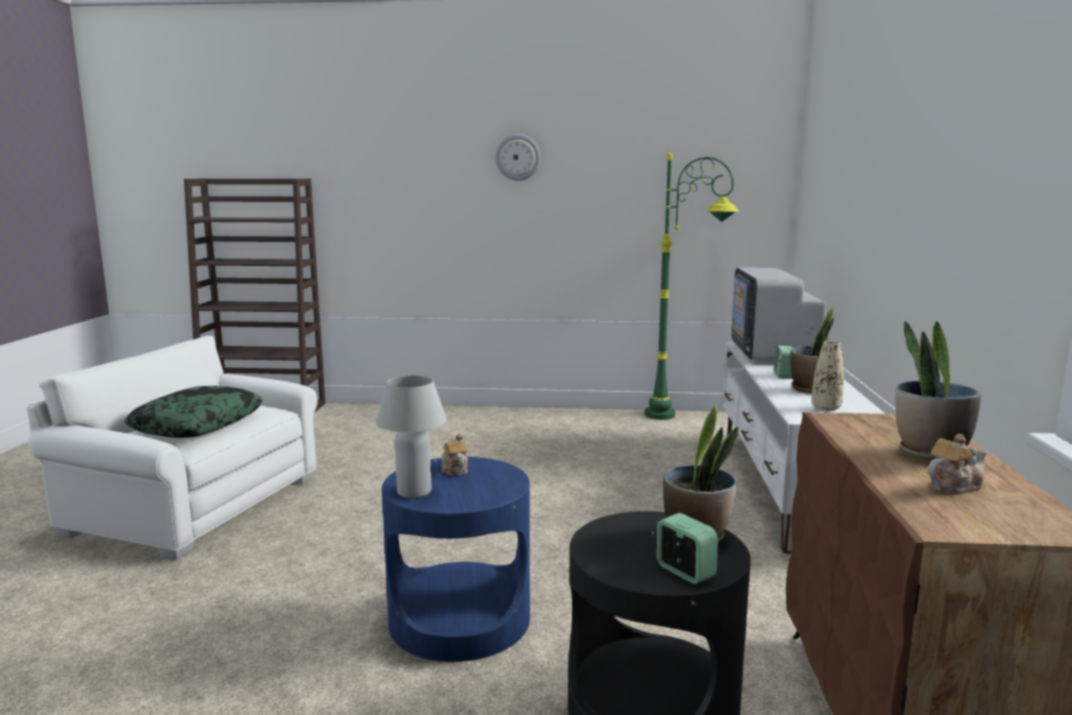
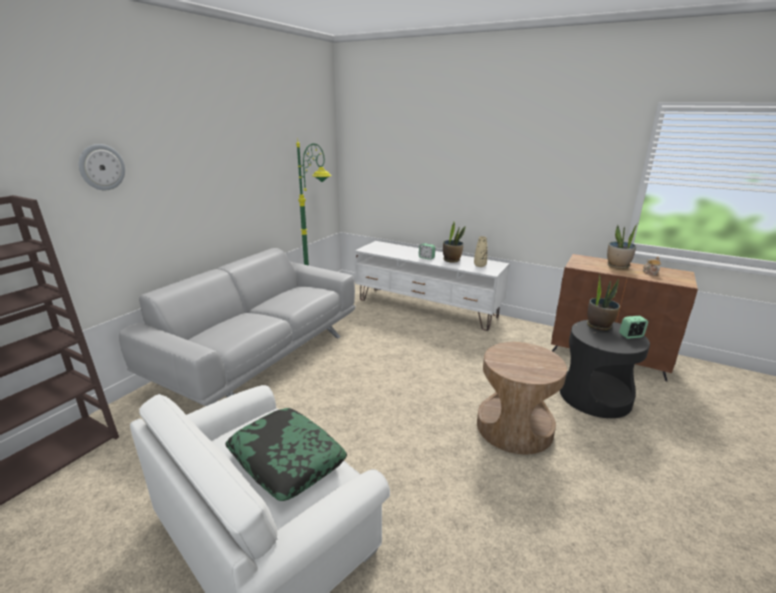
camera: 65 degrees left, 10 degrees up
white table lamp [376,375,447,498] -> none
blue side table [382,457,530,662] -> brown side table [477,342,567,455]
teapot [441,433,468,476] -> none
wall clock [496,134,540,181] -> wall clock moved to [79,144,125,190]
television [731,268,826,364] -> none
none -> grey sofa [119,248,356,406]

